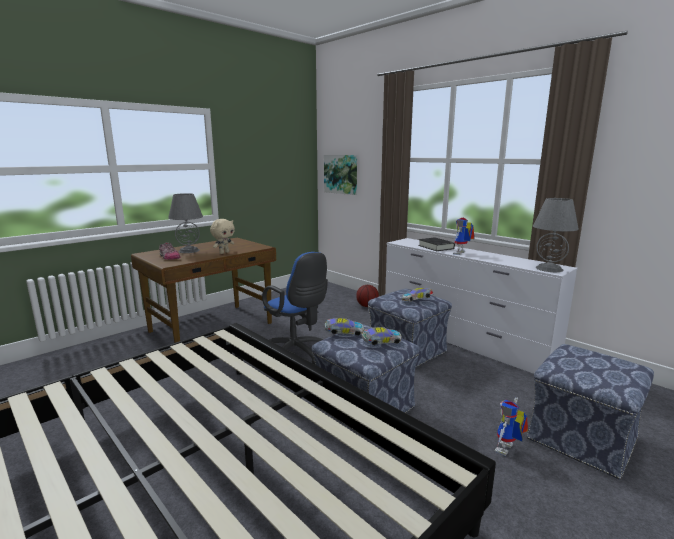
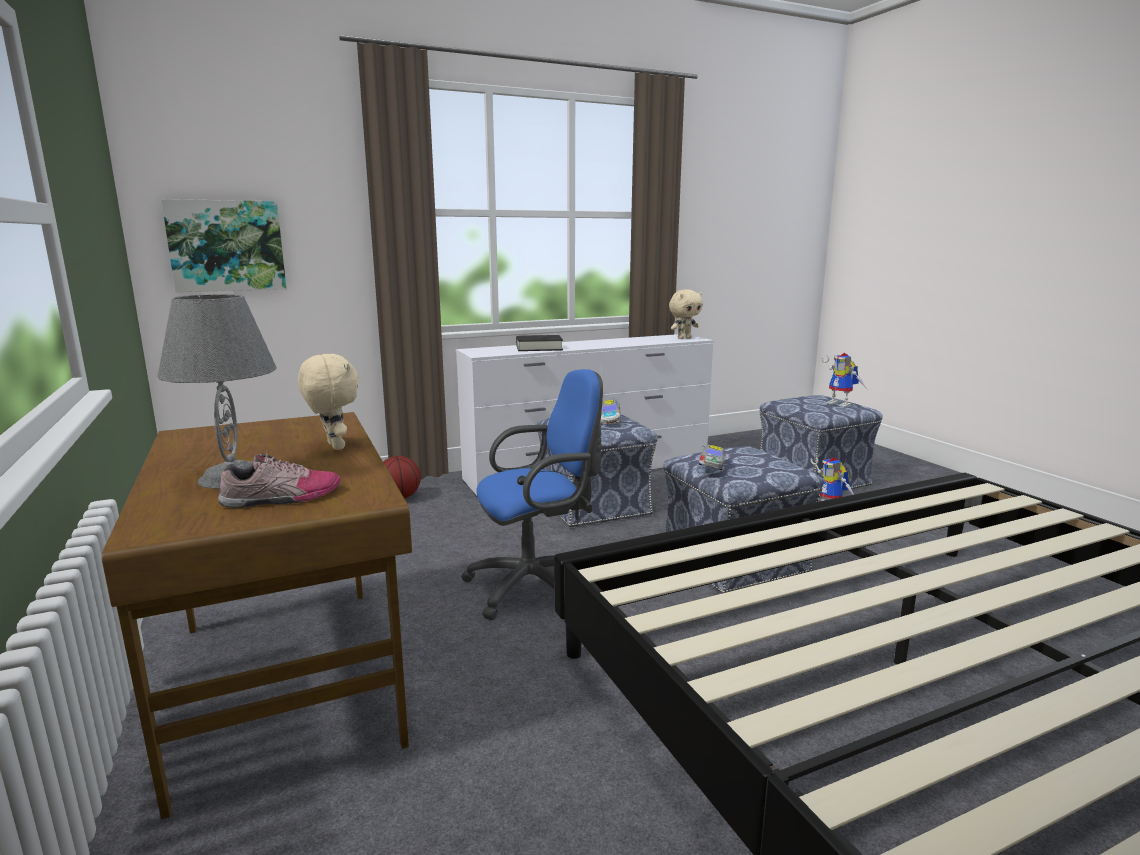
camera: 70 degrees left, 0 degrees up
toy car [361,327,402,345] -> none
toy robot [453,218,475,255] -> toy robot moved to [822,353,867,408]
grey table lamp [533,198,579,272] -> beige plush toy [669,289,703,339]

